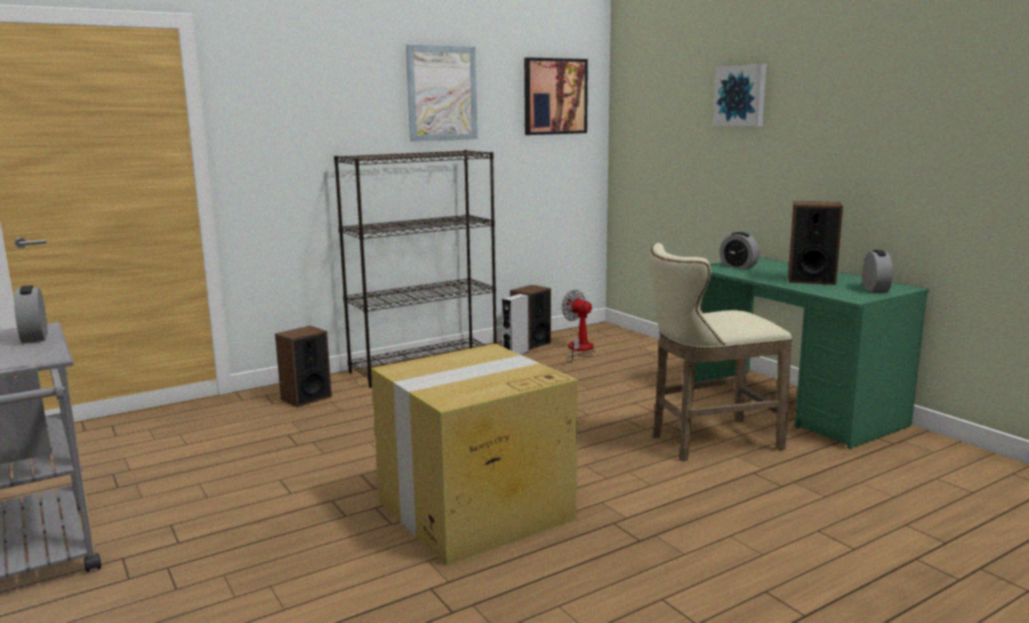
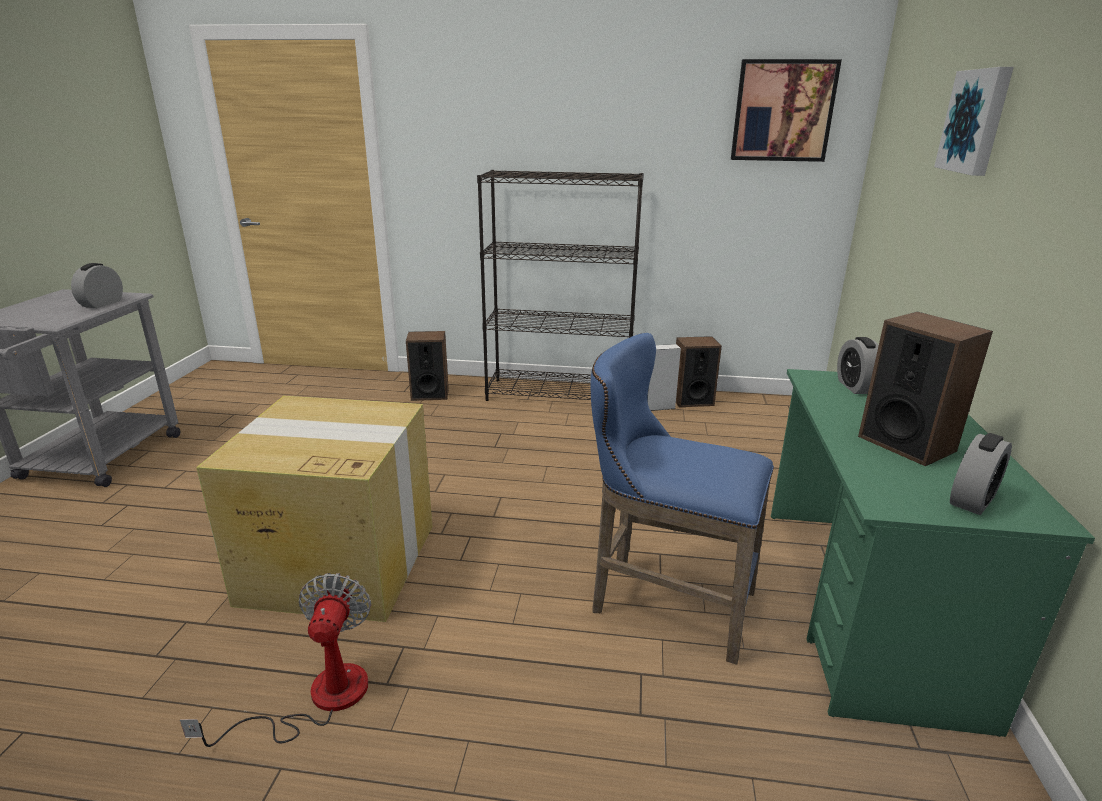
camera: 40 degrees right, 10 degrees up
picture [406,45,477,142] -> none
fan [562,290,595,363] -> fan moved to [180,573,371,747]
beige stool [650,243,792,462] -> blue stool [591,333,774,665]

